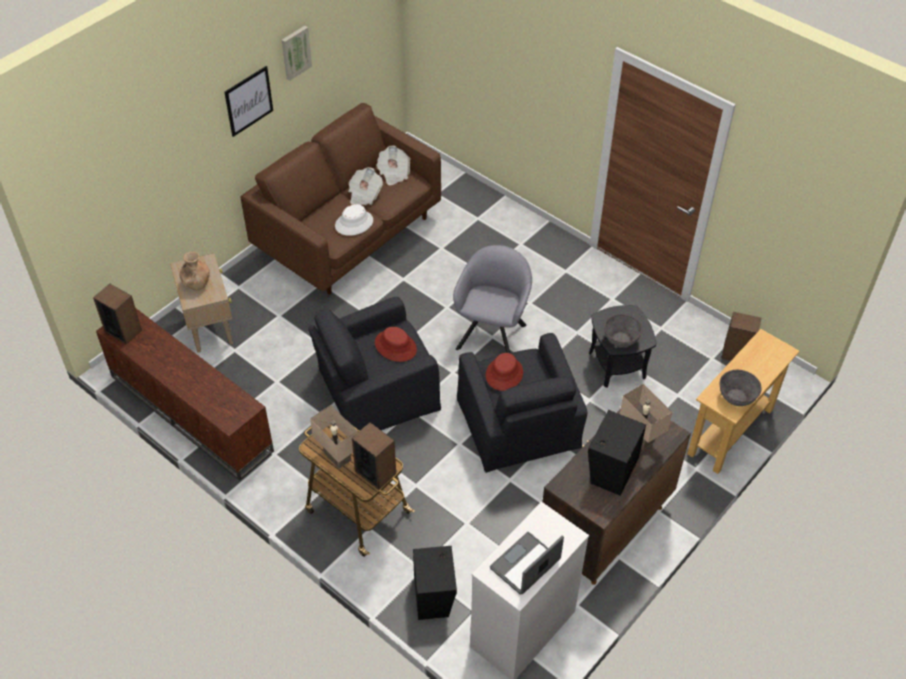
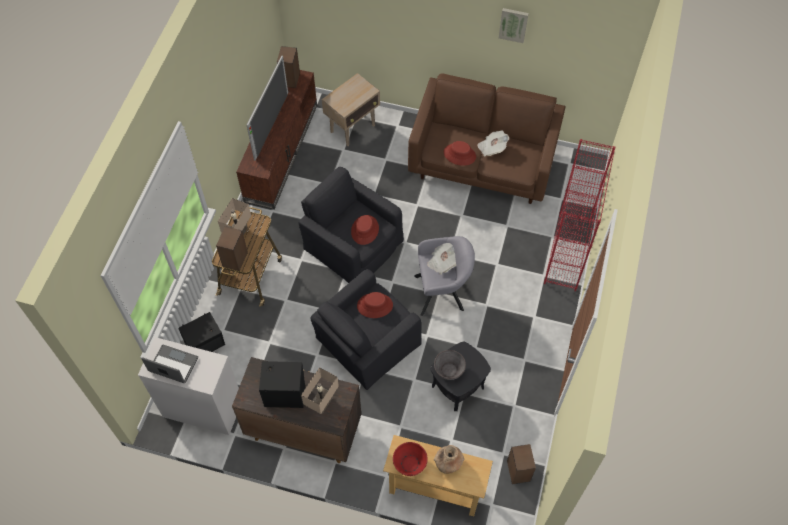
camera: 65 degrees right, 10 degrees up
brown vase [180,251,210,290] -> brown vase moved to [434,445,464,474]
picture [224,66,273,137] -> none
white hat [335,204,373,236] -> red hat [444,141,476,166]
newspaper [376,145,411,185] -> newspaper moved to [427,243,456,275]
grey bowl [720,370,762,406] -> red bowl [393,442,428,476]
none -> television [247,55,288,161]
none -> red bookcase [544,139,616,292]

